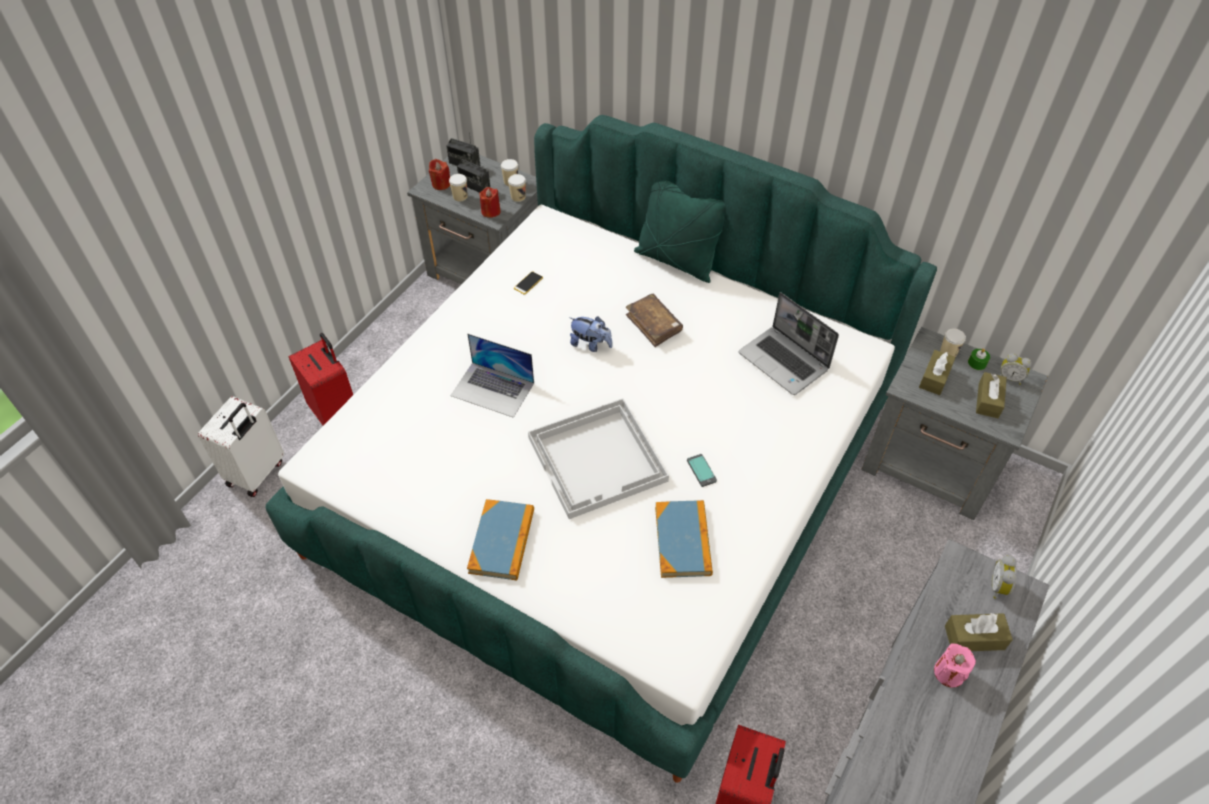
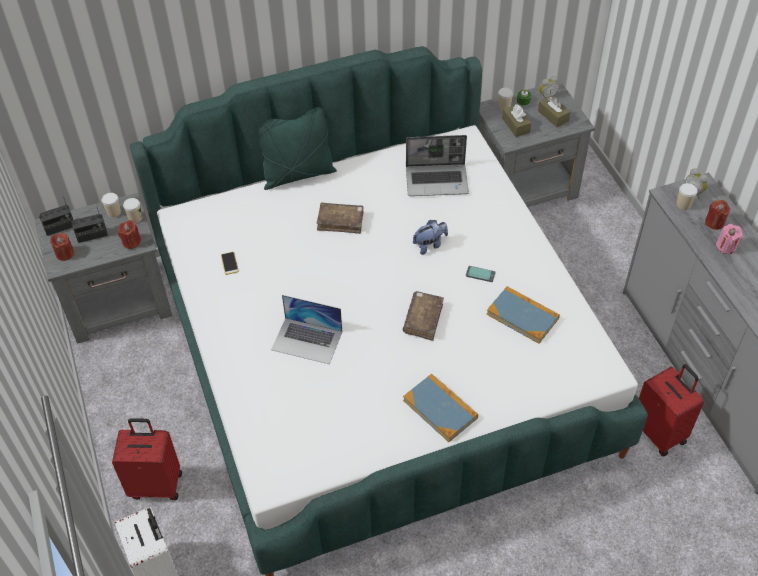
camera: 50 degrees left, 0 degrees up
cup [449,174,467,202] -> cup moved to [677,183,697,210]
laptop [450,334,534,418] -> laptop turned 45 degrees clockwise [271,295,342,364]
white tray [528,398,669,519] -> brown book [403,291,444,341]
plush toy [570,316,613,352] -> plush toy moved to [413,220,448,255]
brown tissue box [945,613,1013,651] -> red candle [705,200,731,230]

